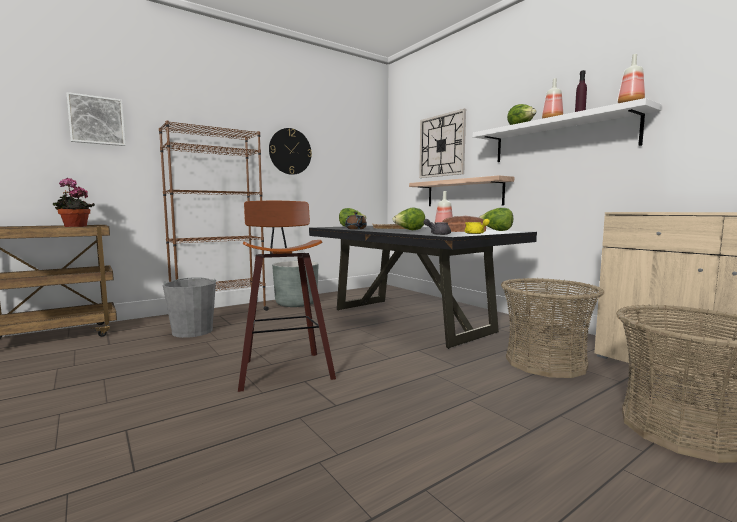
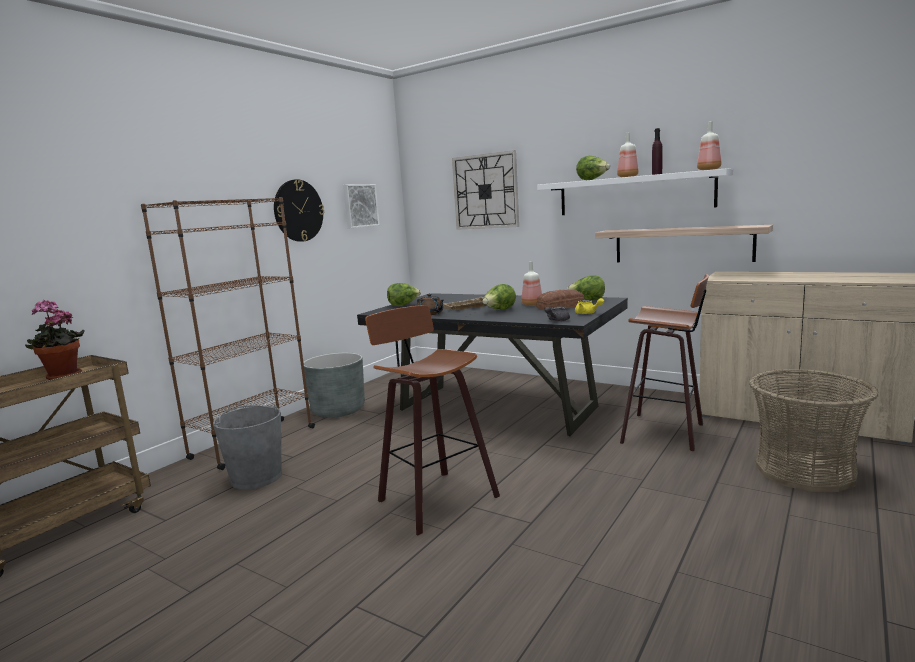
camera: 20 degrees left, 5 degrees up
picture [66,92,126,146] -> picture moved to [343,184,380,228]
shelf [409,175,514,206] -> shelf moved to [595,225,773,262]
basket [501,278,604,378] -> stool [620,274,709,451]

